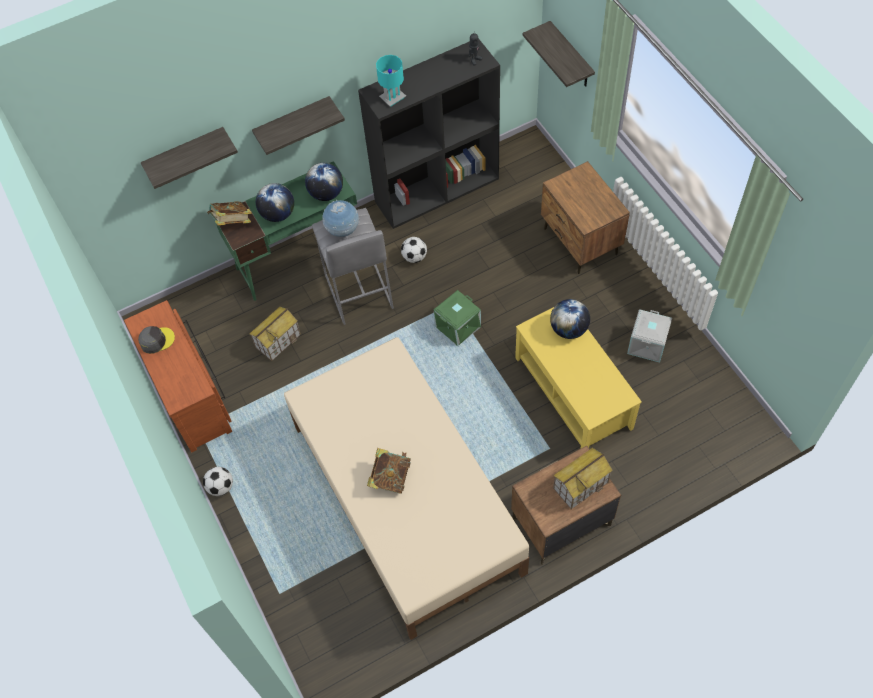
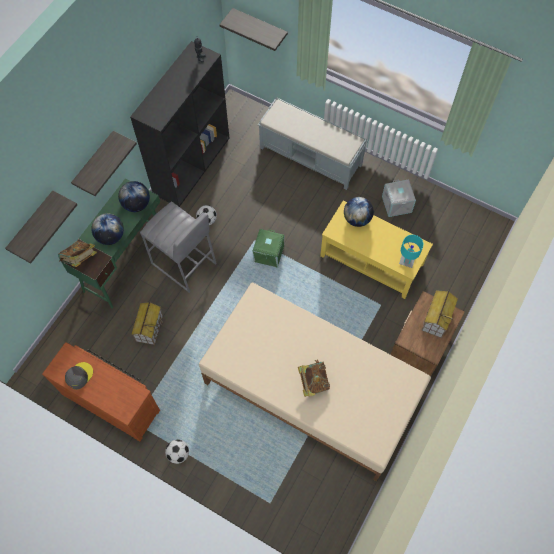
camera: 35 degrees left, 5 degrees up
globe [322,200,359,237] -> none
turquoise table lamp [376,55,406,107] -> turquoise table lamp moved to [399,235,423,268]
brown nightstand [541,161,630,274] -> grey bench [258,97,368,190]

